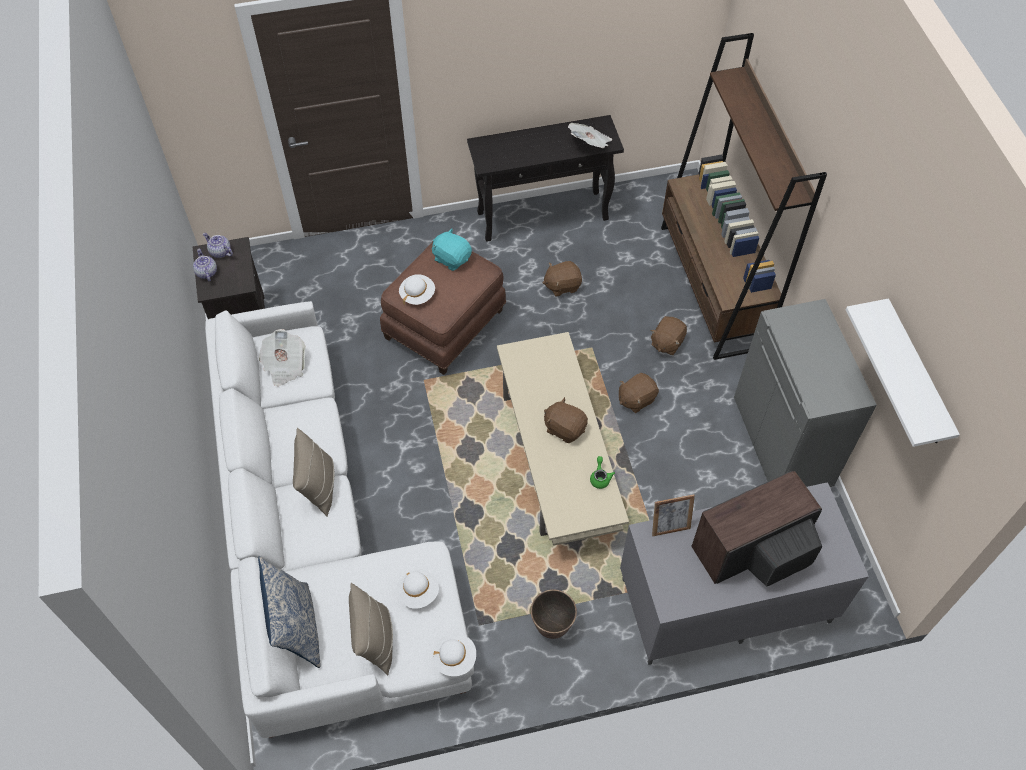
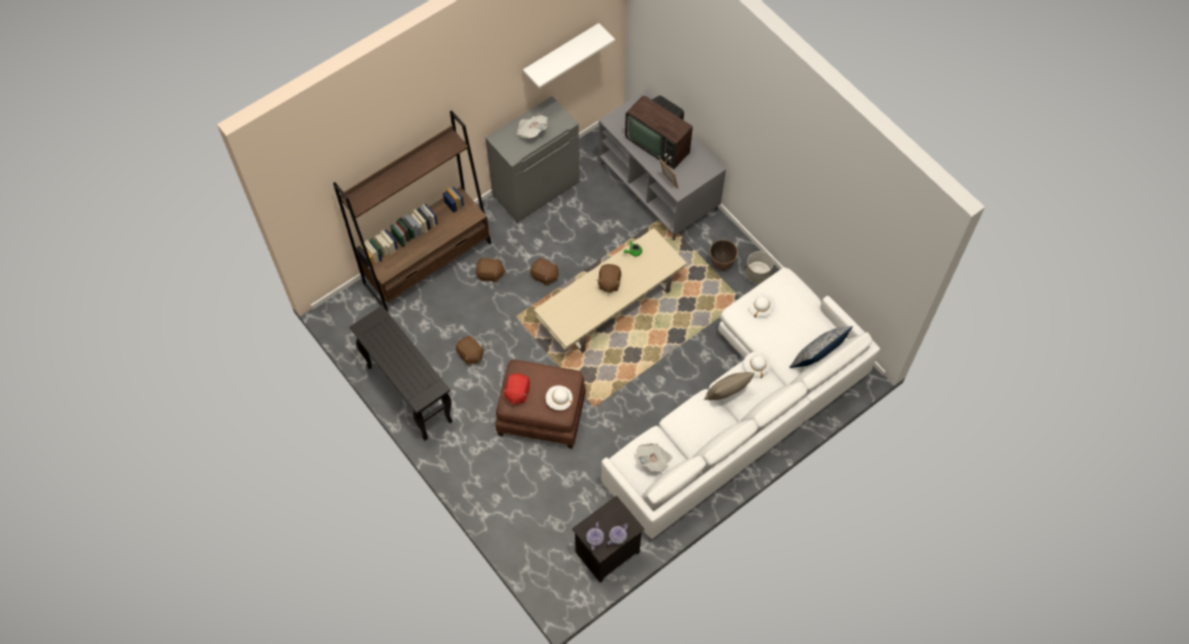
camera: 115 degrees left, 5 degrees up
beige pillow [349,583,393,675] -> none
turquoise plush toy [432,228,472,271] -> red plush toy [503,373,530,405]
white hat [433,634,476,676] -> white hat moved to [744,351,771,378]
newspaper [568,123,612,148] -> newspaper moved to [516,115,548,138]
none -> grey planter [746,251,773,284]

